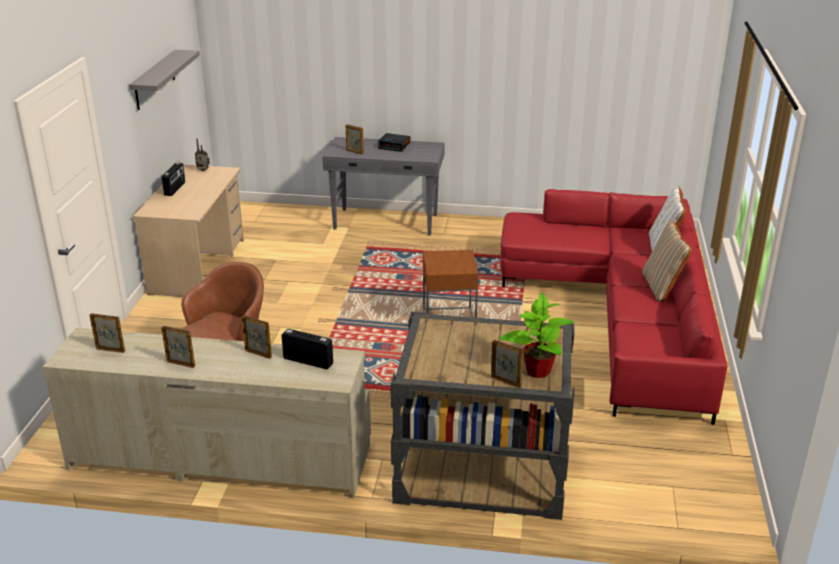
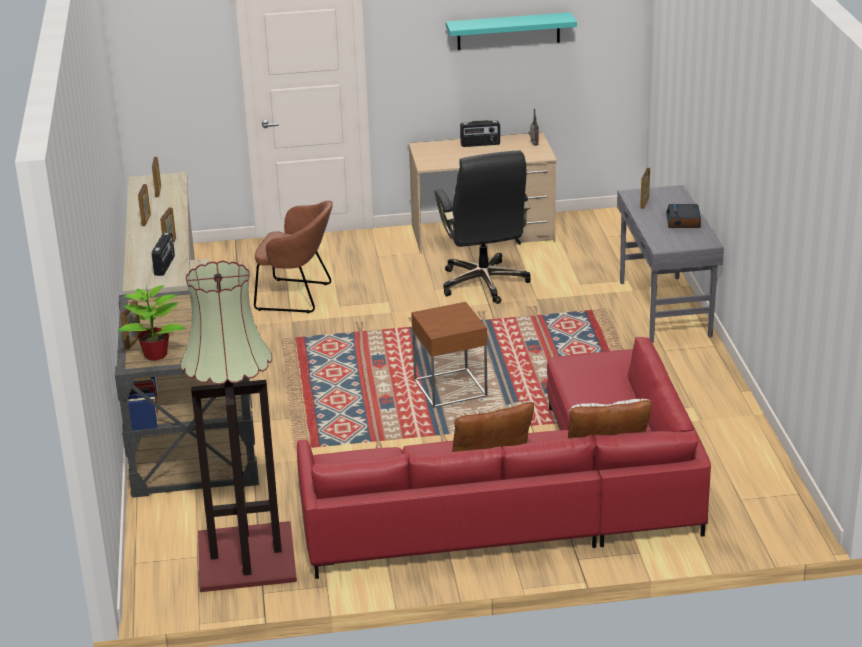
camera: 75 degrees right, 0 degrees up
grey shelf [129,50,200,110] -> turquoise shelf [446,12,577,50]
none -> floor lamp [180,261,297,592]
none -> black office chair [434,151,531,304]

